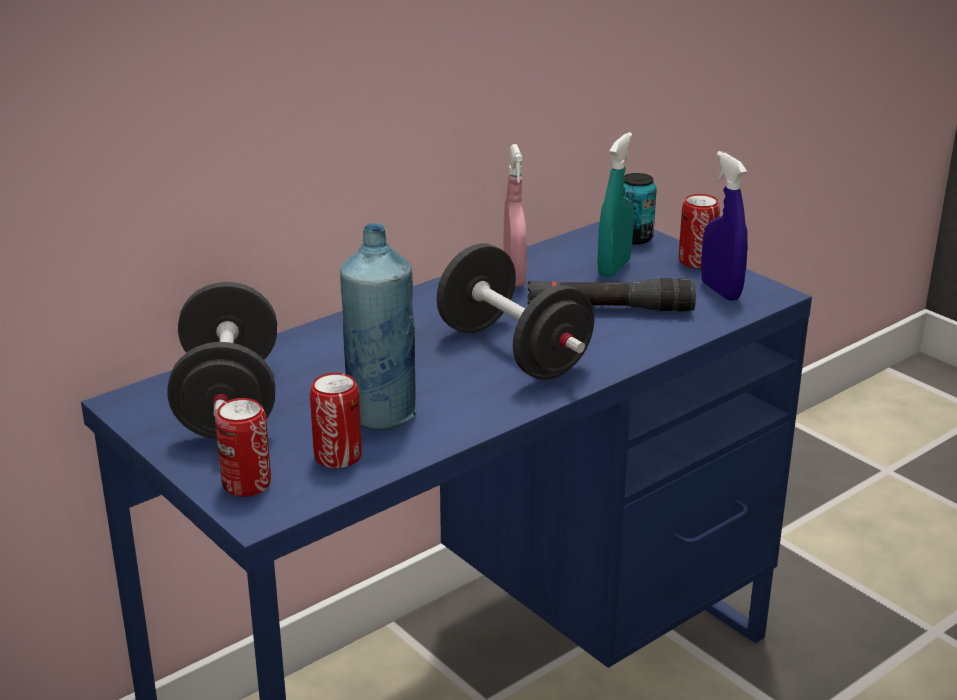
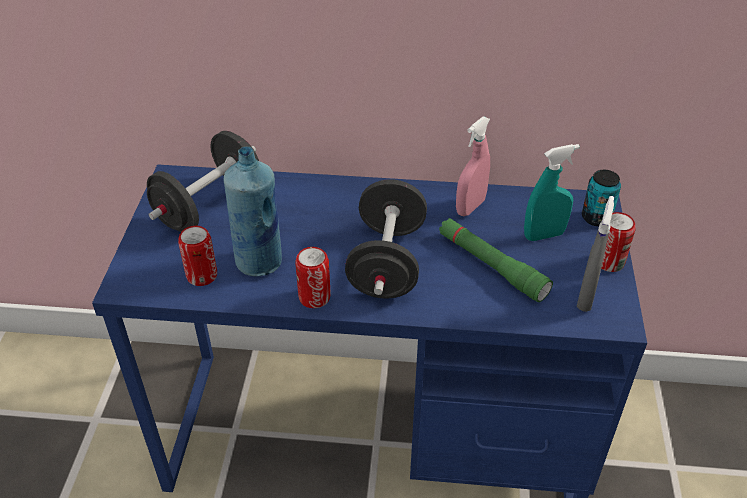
camera: 45 degrees right, 15 degrees up
can [215,398,271,497] -> can moved to [295,247,331,308]
black flashlight [527,278,696,311] -> green flashlight [439,218,553,302]
blue spray bottle [701,151,748,301] -> grey spray bottle [577,196,614,312]

